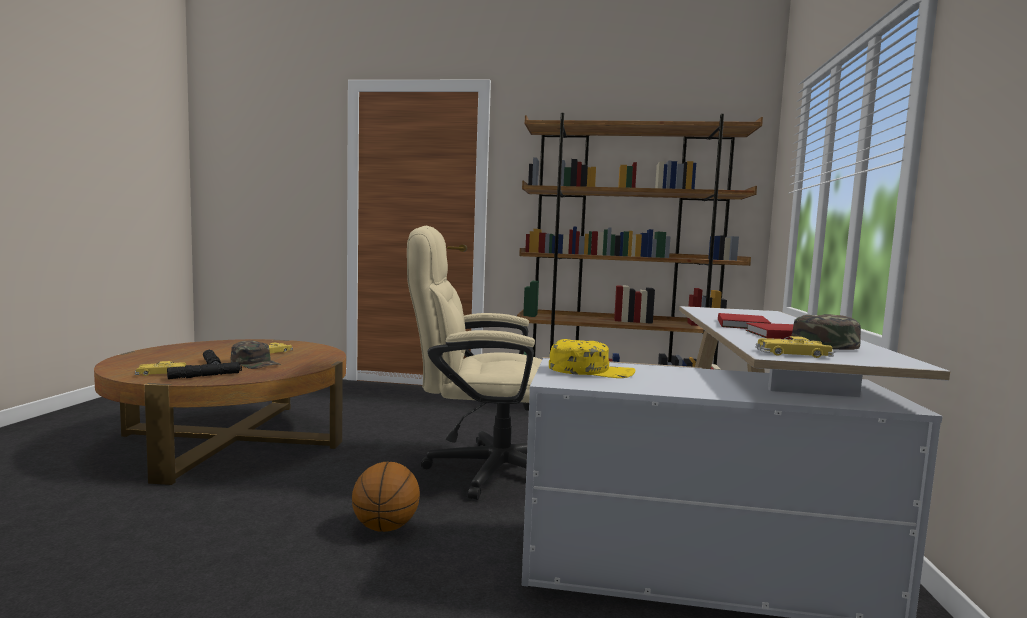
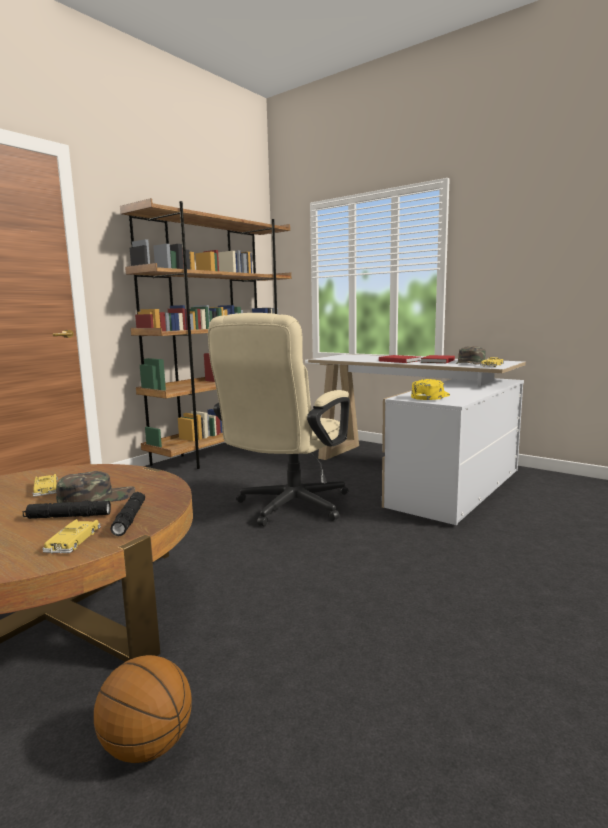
camera: 60 degrees left, 5 degrees up
basketball [352,462,420,532] -> basketball moved to [94,655,192,763]

